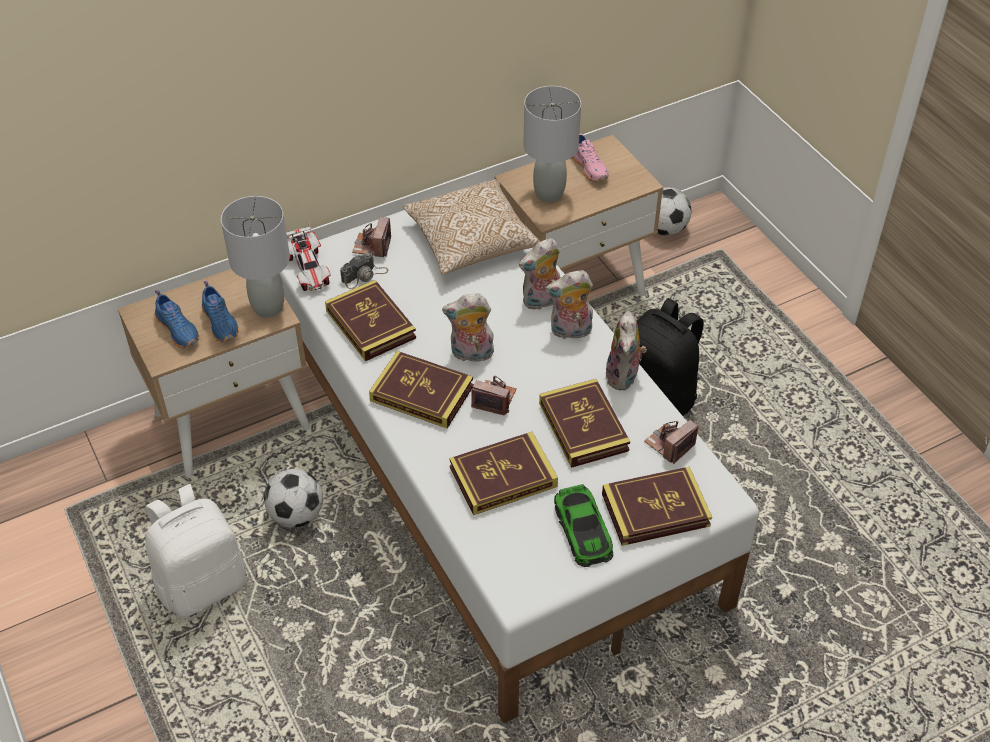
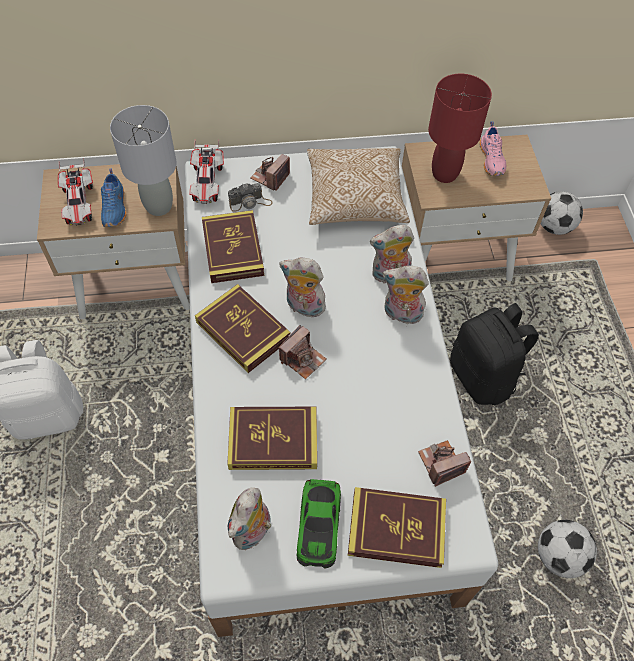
camera: 20 degrees right, 10 degrees up
blue shoe [155,290,199,348] -> toy car [58,158,93,226]
football [264,469,323,528] -> football moved to [538,520,597,578]
camera [471,376,516,415] -> camera turned 90 degrees clockwise [279,325,326,379]
grey table lamp [523,86,581,202] -> red table lamp [428,74,492,183]
book [539,379,630,468] -> none
plush toy [605,311,647,390] -> plush toy moved to [228,487,271,550]

